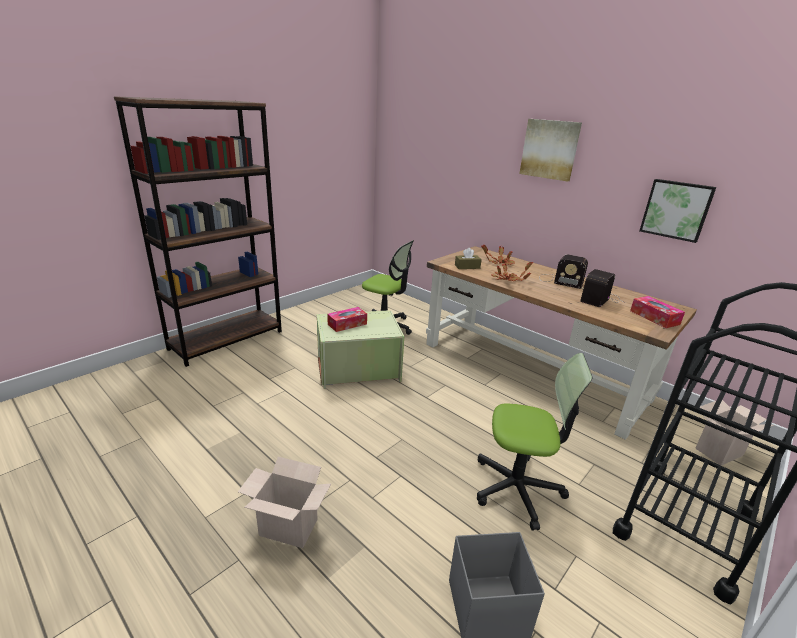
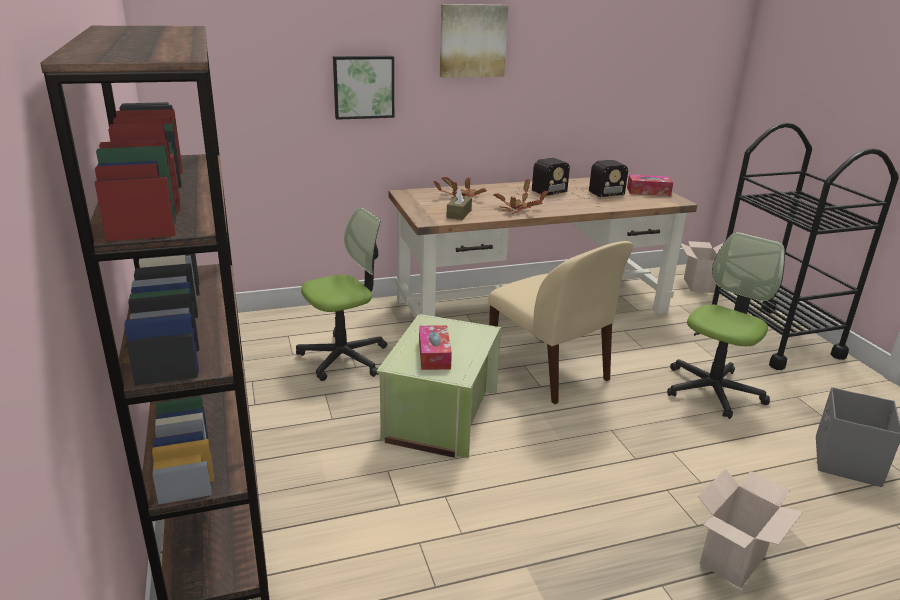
camera: 60 degrees left, 0 degrees up
radio [580,269,626,307] -> radio turned 90 degrees counterclockwise [571,160,628,199]
picture [639,179,716,243] -> picture moved to [333,56,394,120]
none -> beige chair [489,241,633,404]

